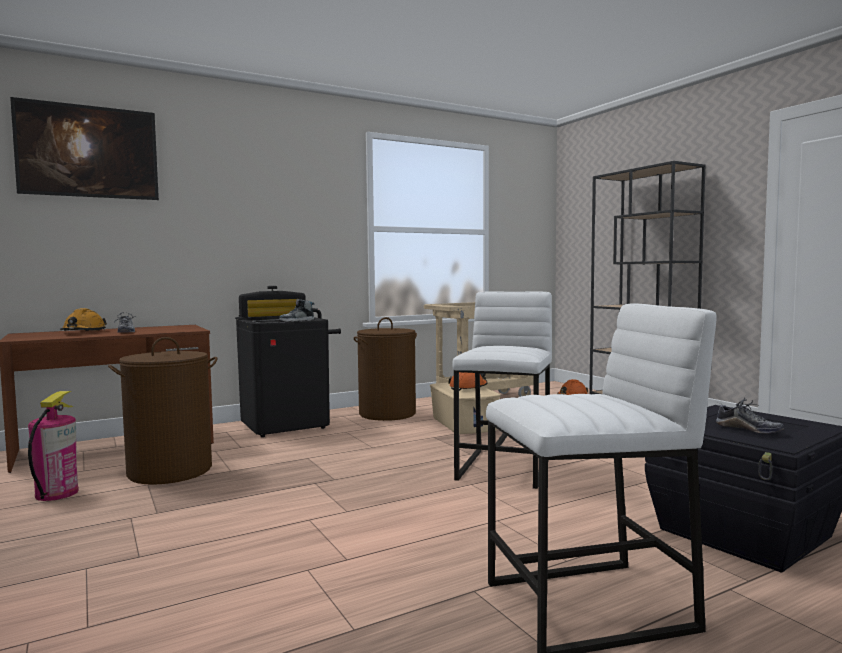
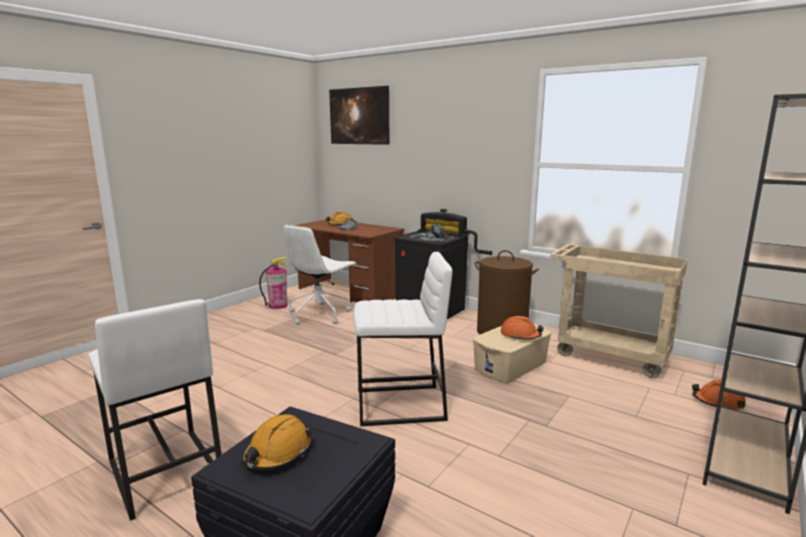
camera: 65 degrees right, 10 degrees up
brown laundry basket [108,337,217,485] -> white office chair [284,224,356,325]
shoe [716,398,784,434] -> orange hard hat [242,414,313,470]

